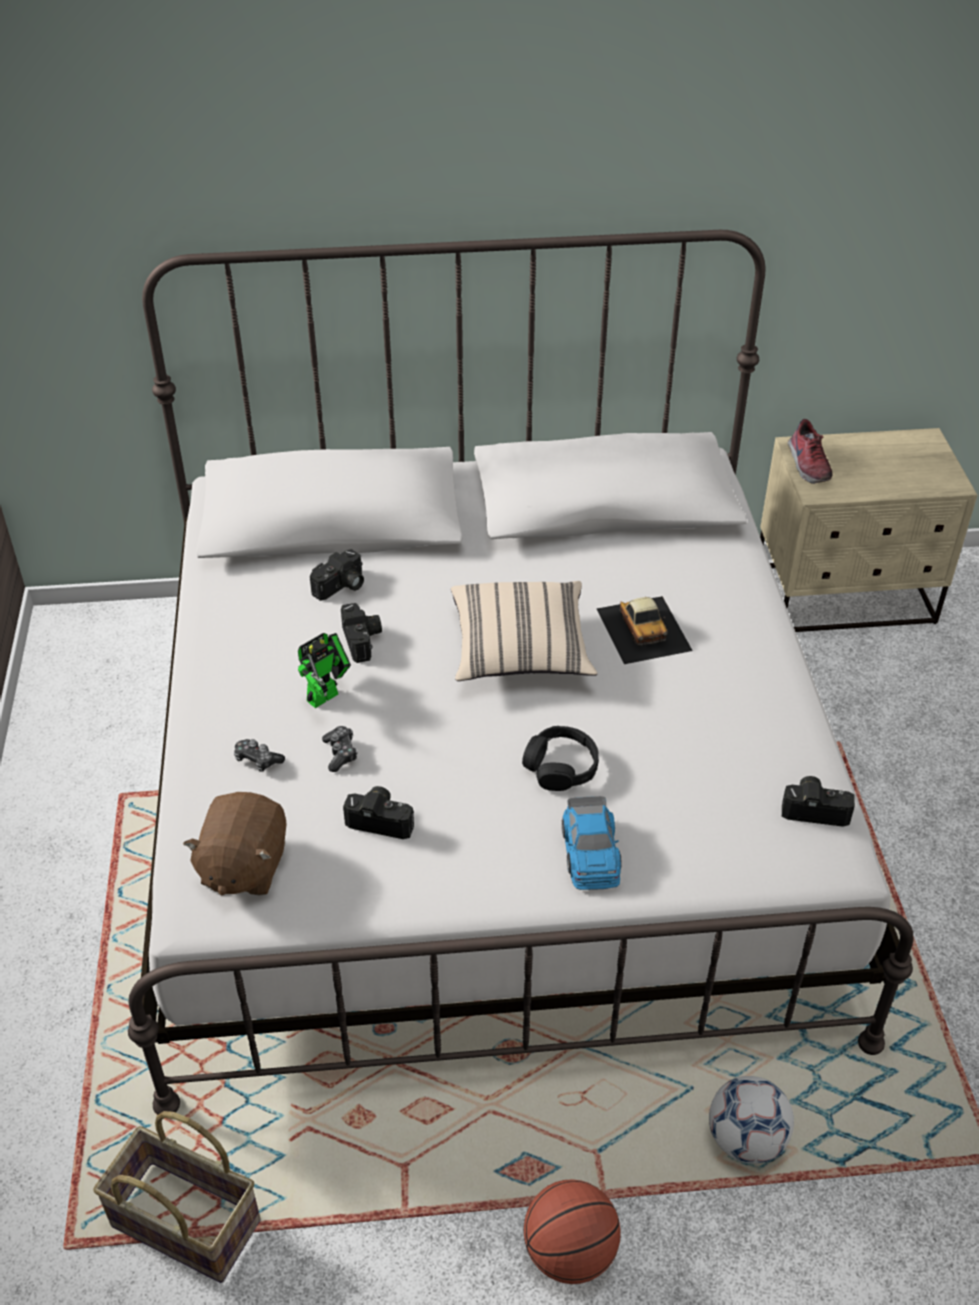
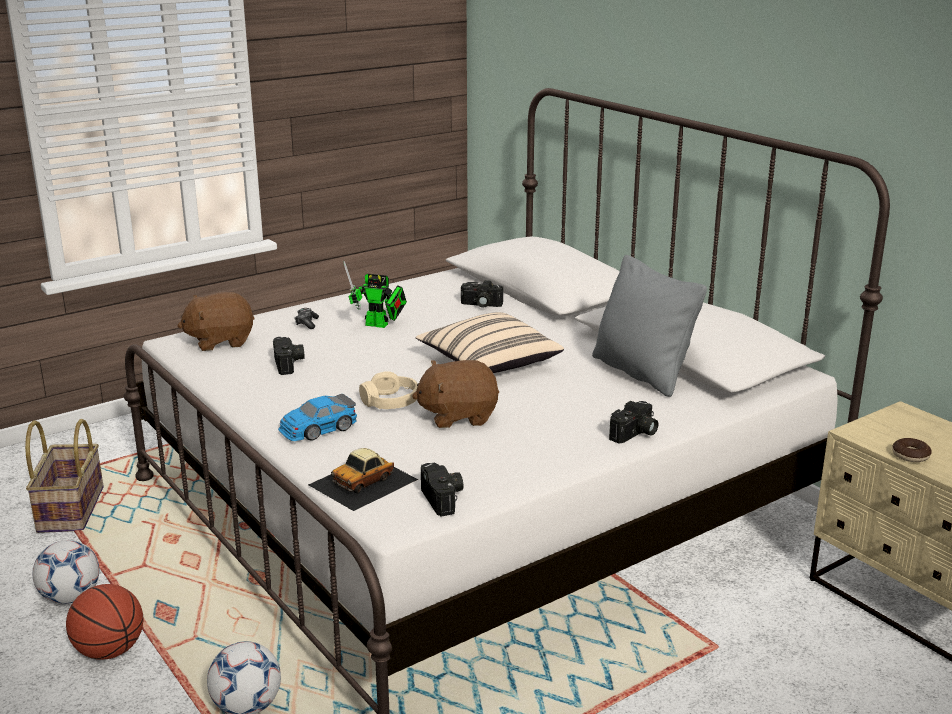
camera: 60 degrees right, 20 degrees down
game controller [322,726,357,772] -> none
camera [341,603,382,663] -> camera moved to [609,401,659,444]
black headphones [522,726,599,791] -> beige headphones [359,371,418,409]
toy car [597,596,693,664] -> toy car moved to [308,448,418,511]
shoe [787,419,833,484] -> none
none -> football [32,540,99,604]
none -> brown plush toy [412,360,499,428]
none -> grey pillow [592,255,707,397]
none -> donut [892,438,932,462]

